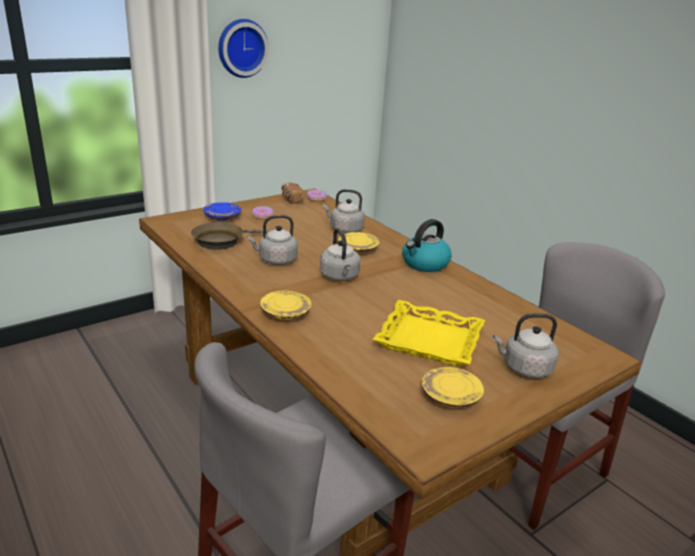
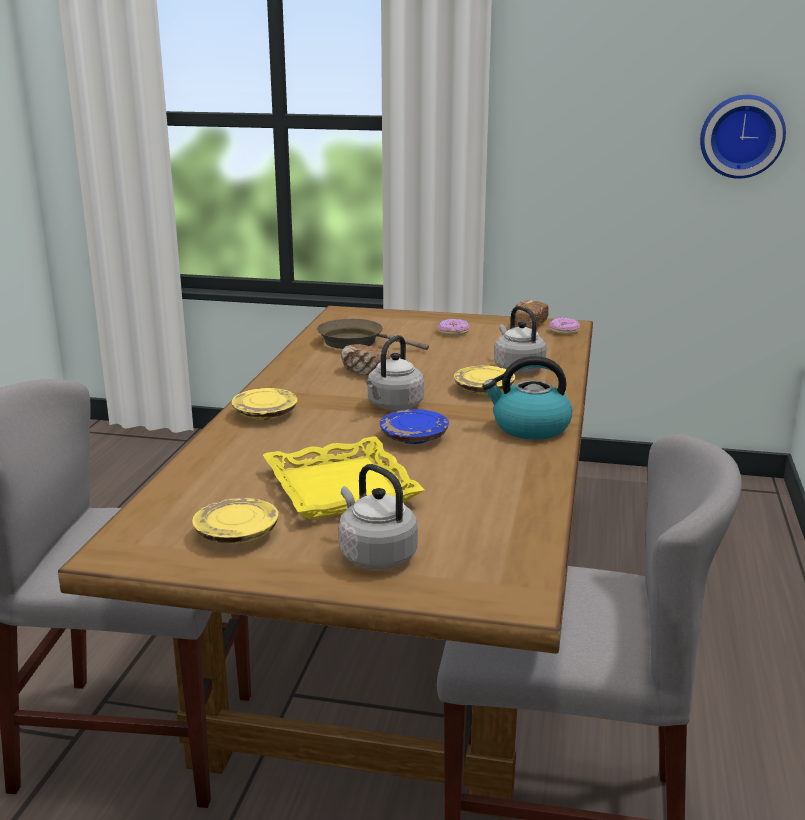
camera: 50 degrees right, 5 degrees down
blue plate [203,202,241,221] -> blue plate moved to [380,409,449,444]
wall clock [218,19,269,78] -> wall clock moved to [700,95,786,179]
grey kettle [247,215,298,265] -> bread [341,344,391,375]

